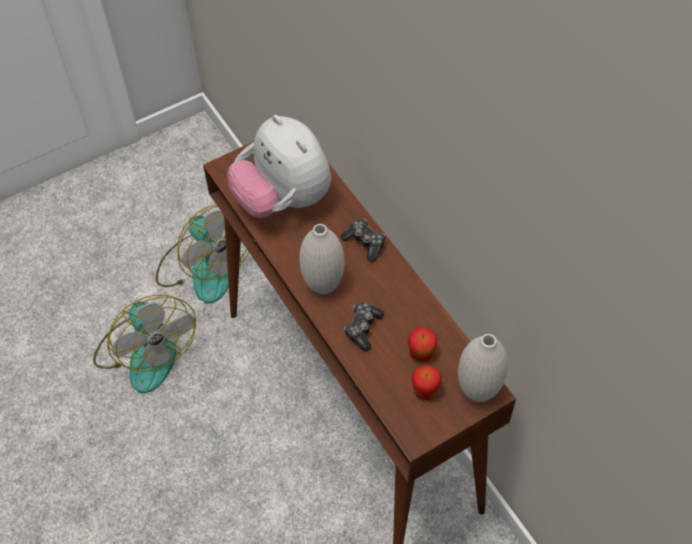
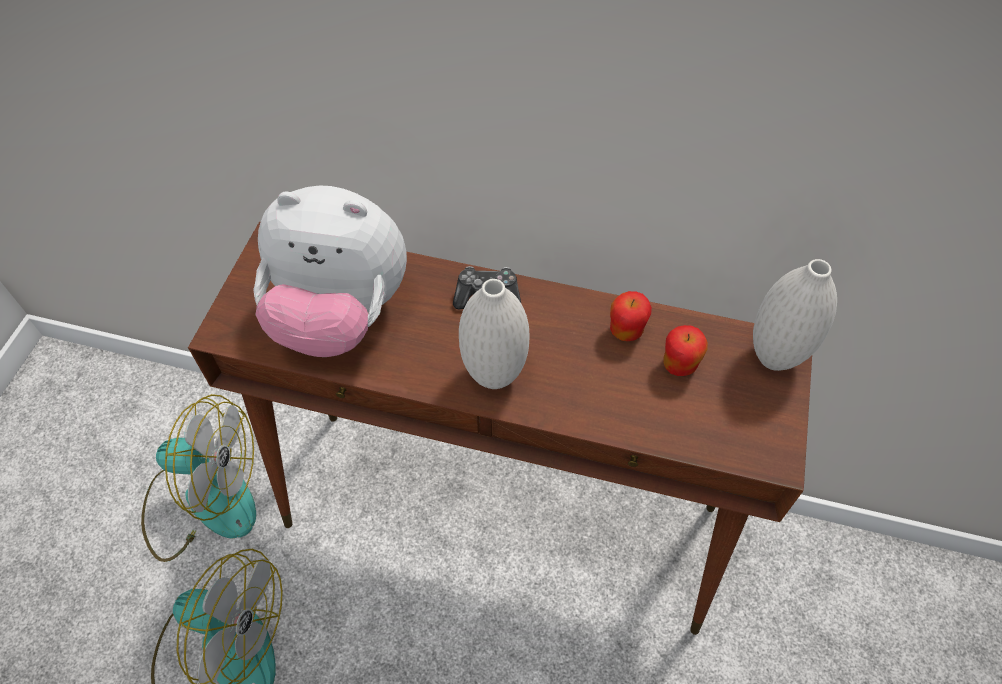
camera: 45 degrees left, 0 degrees up
game controller [344,302,384,351] -> none
apple [412,366,442,400] -> apple moved to [610,291,652,341]

